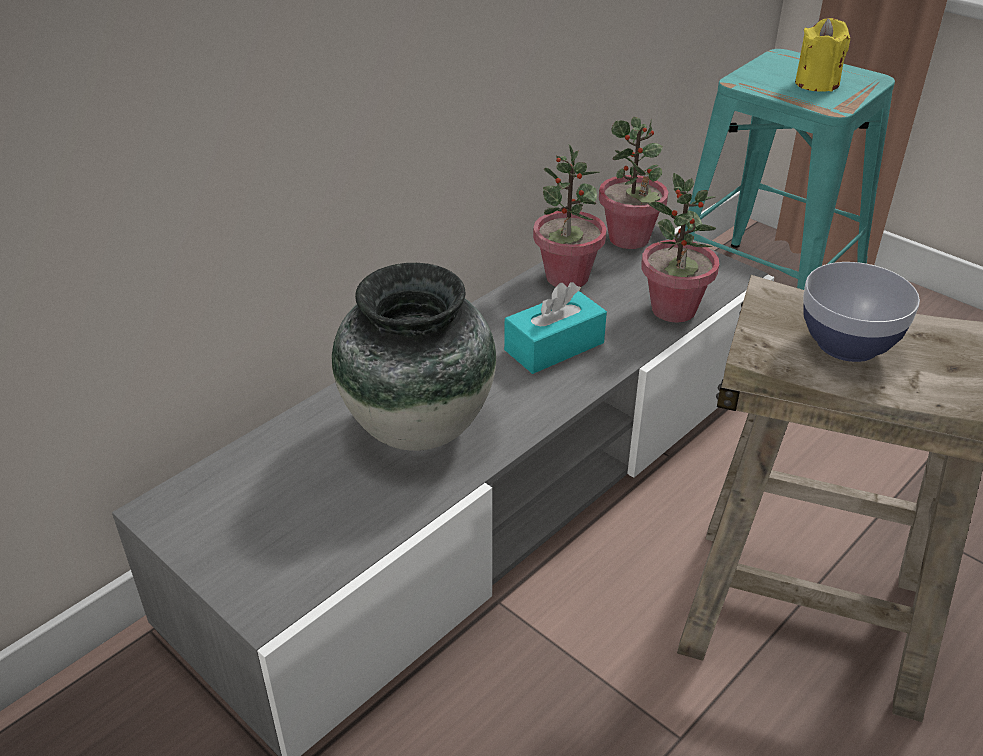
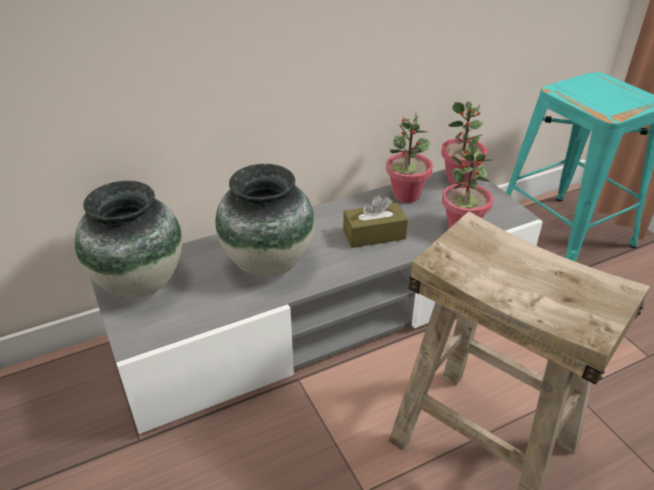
camera: 20 degrees right, 0 degrees up
turquoise tissue box [504,282,607,374] -> brown tissue box [343,195,408,248]
yellow candle [795,18,850,92] -> none
bowl [803,262,920,362] -> none
none -> vase [75,181,182,298]

